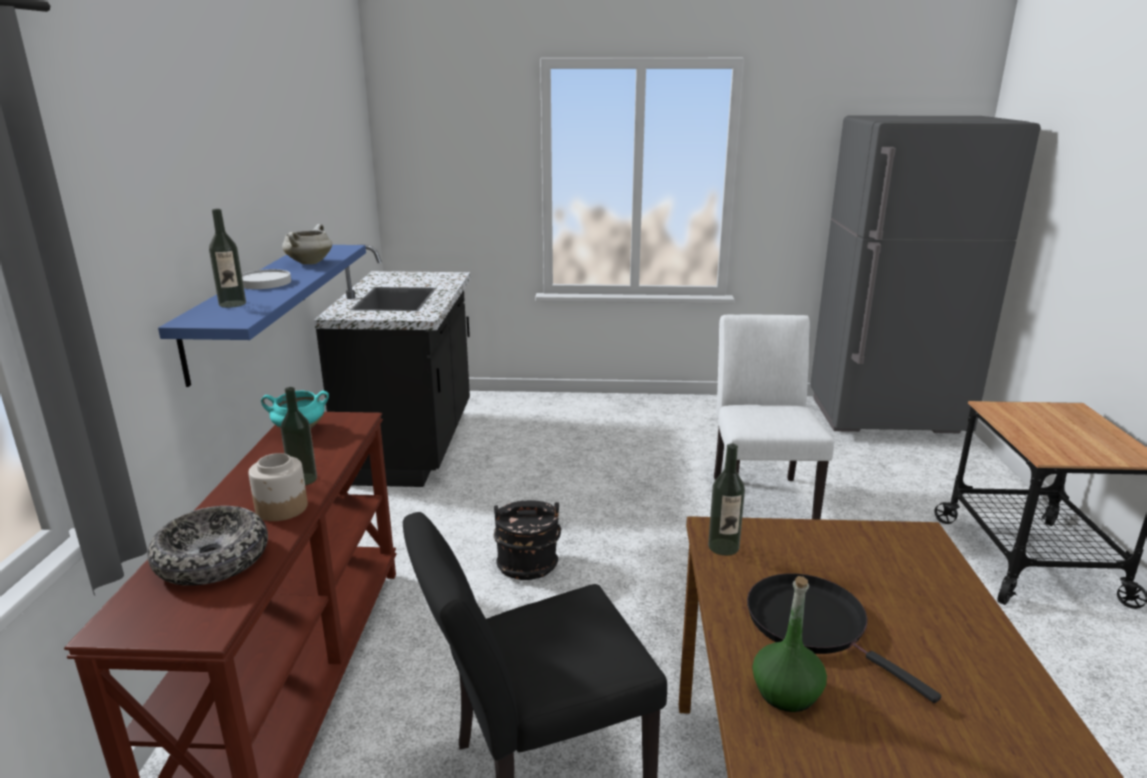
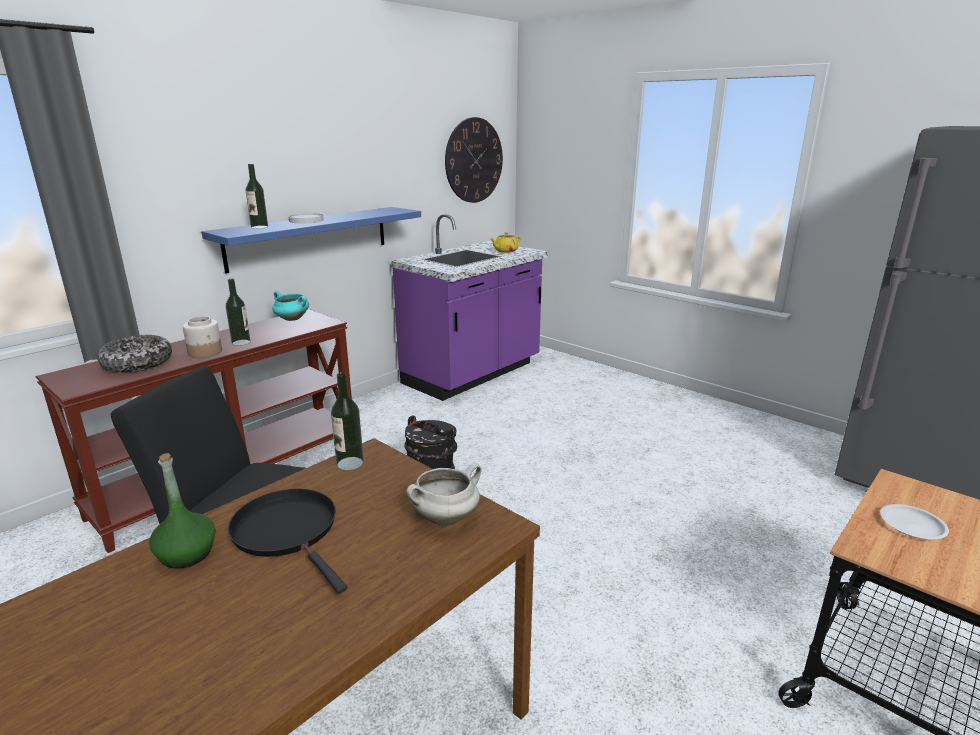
camera: 40 degrees right, 0 degrees up
white cooking pot [282,224,332,264] -> white cooking pot moved to [406,463,481,526]
black counter [314,244,470,487] -> purple counter [391,214,548,401]
white chair [714,315,834,519] -> none
black frying pan [747,574,941,703] -> black frying pan turned 45 degrees counterclockwise [228,489,347,594]
none -> wall clock [445,117,503,203]
none -> yellow teapot [490,232,521,253]
none -> white plate [880,504,949,539]

